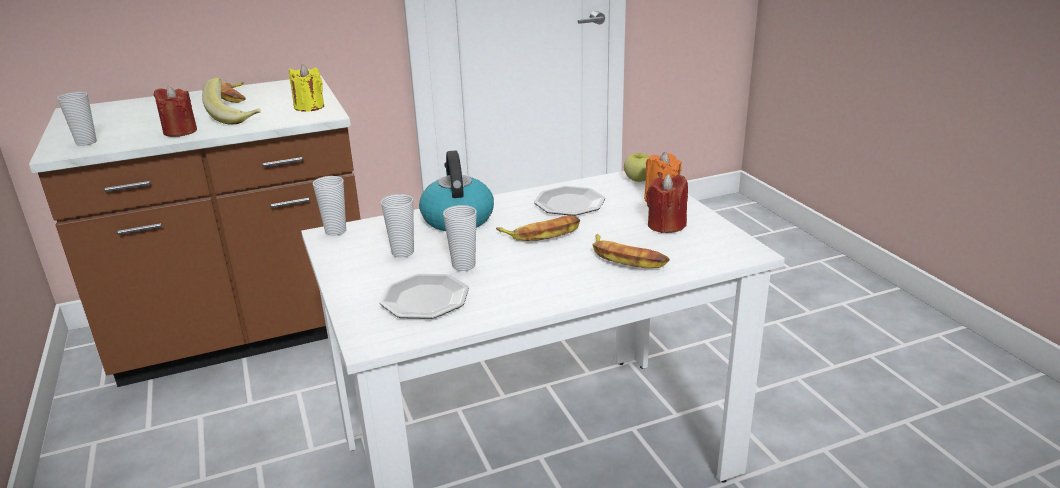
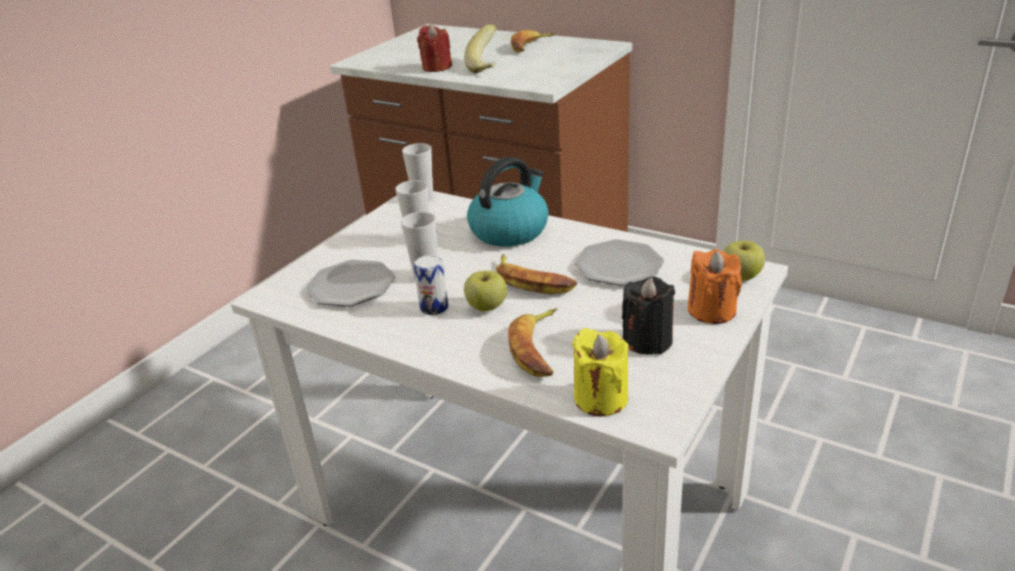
camera: 55 degrees right, 5 degrees up
cup [57,92,97,146] -> none
yellow candle [289,64,324,112] -> yellow candle moved to [572,328,629,417]
red candle [646,174,688,233] -> black candle [622,277,675,355]
none -> can [414,255,448,315]
none -> apple [464,270,507,311]

